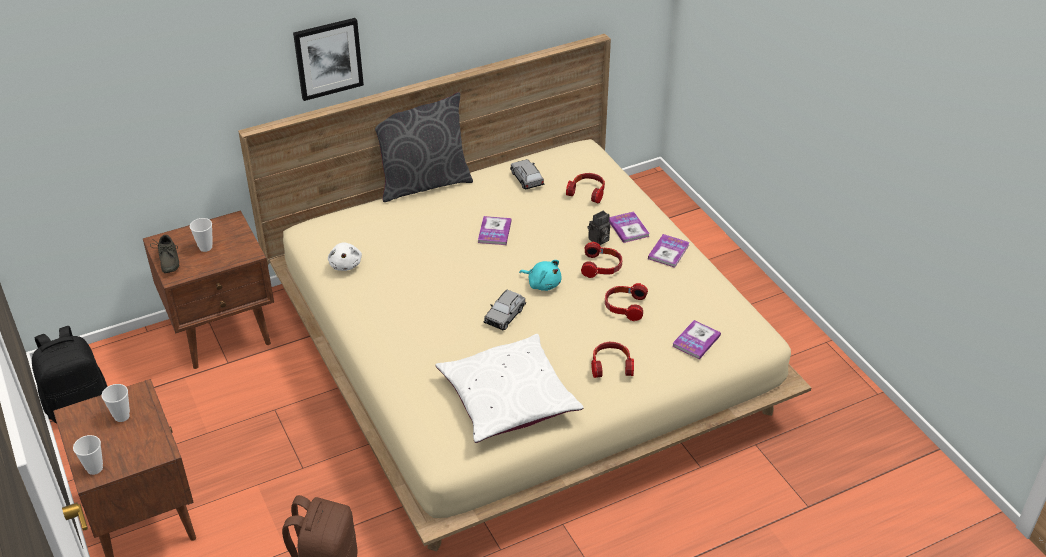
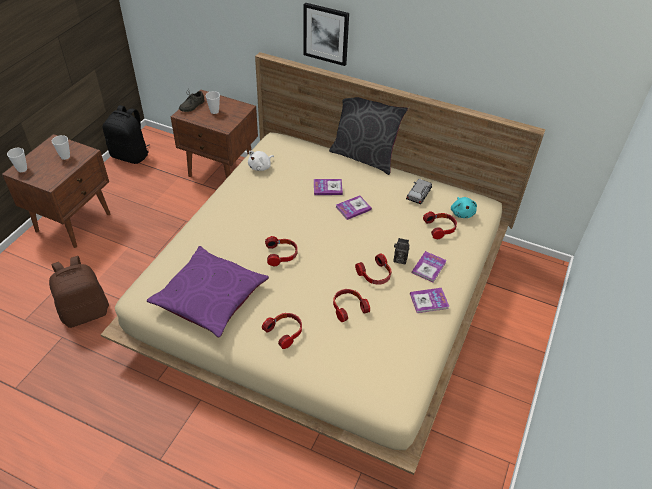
camera: 50 degrees right, 5 degrees up
white pillow [436,334,584,443] -> purple pillow [147,246,269,338]
grey toy car [484,289,526,330] -> headphones [265,236,298,266]
turquoise plush toy [519,260,561,291] -> turquoise plush toy moved to [451,197,477,218]
book [672,320,721,360] -> book moved to [314,179,343,195]

